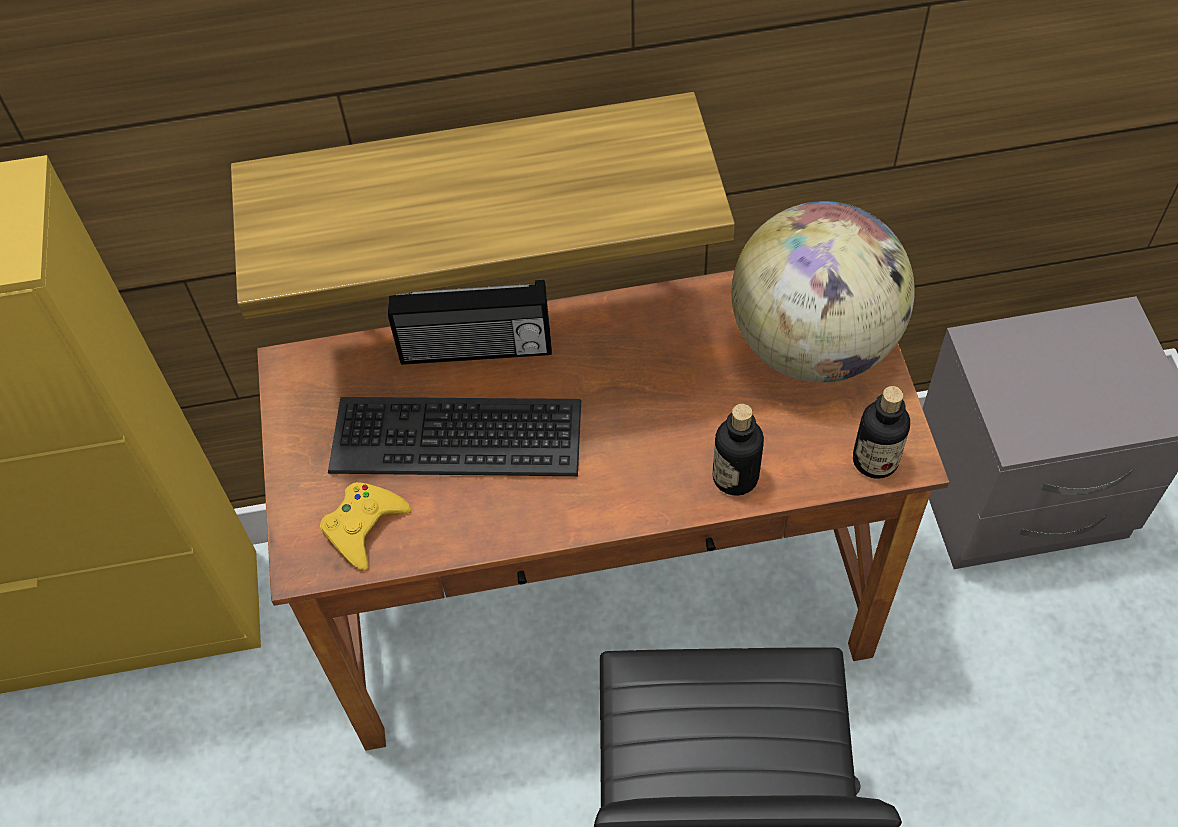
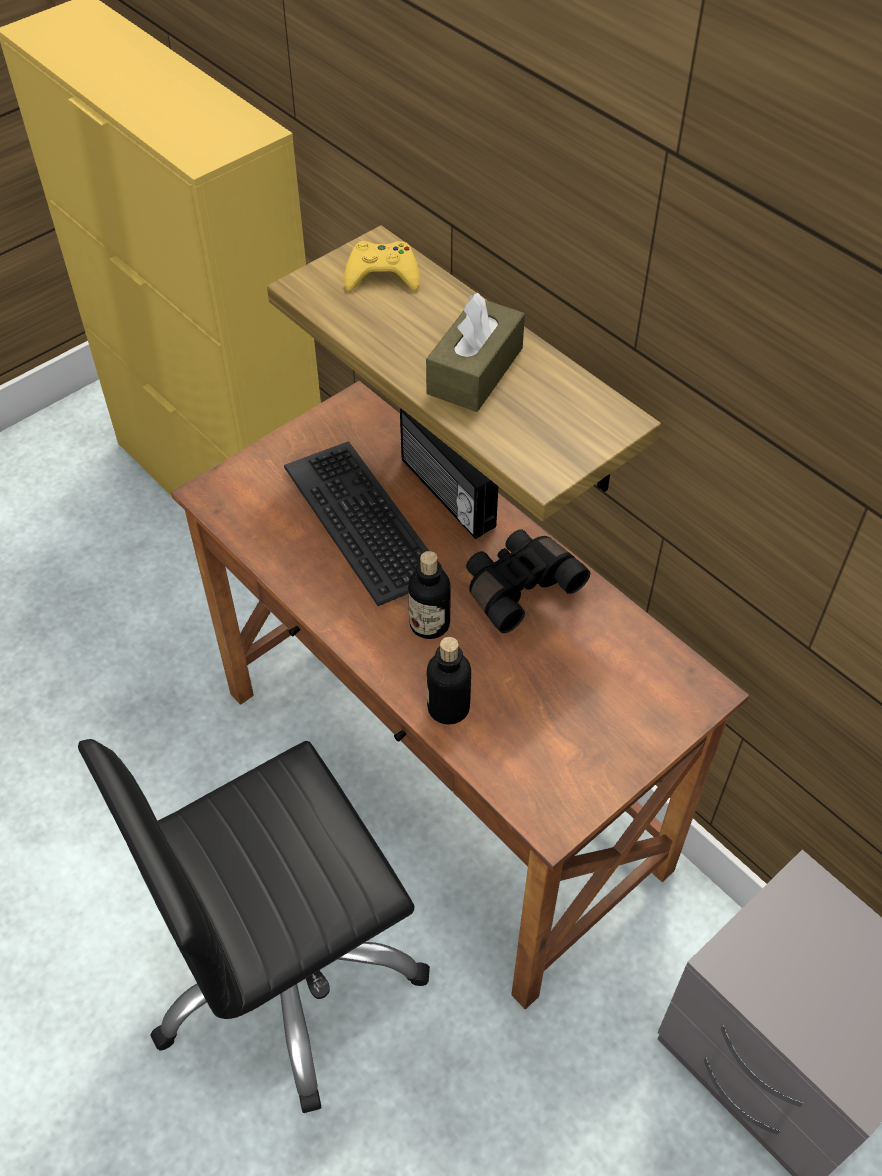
camera: 55 degrees right, 5 degrees down
yellow game controller [320,482,411,571] -> yellow game controller moved to [344,241,420,292]
globe [732,201,915,382] -> none
bottle [853,386,910,479] -> bottle moved to [408,551,451,639]
none -> brown tissue box [426,293,525,412]
none -> black binoculars [466,529,590,633]

